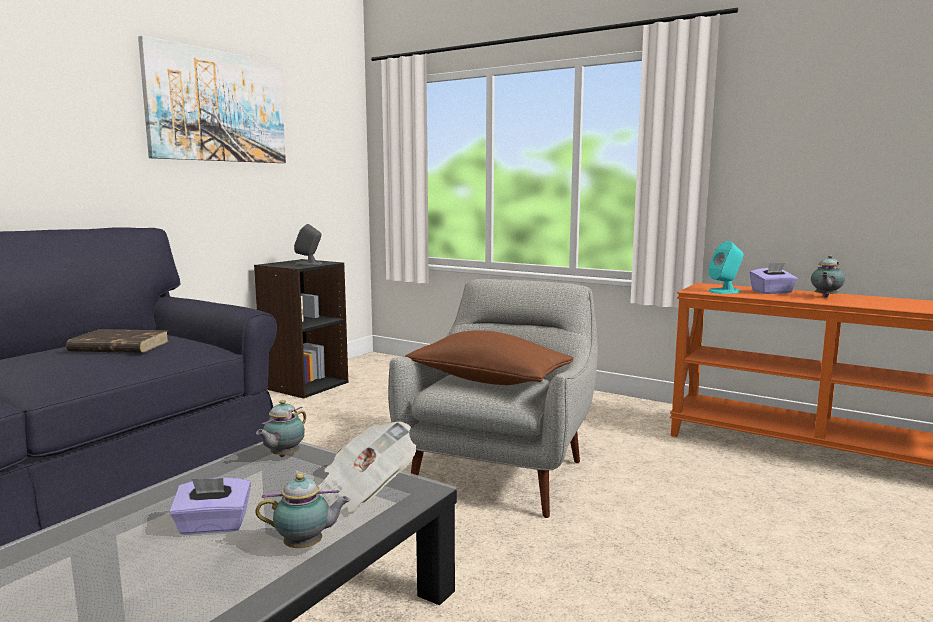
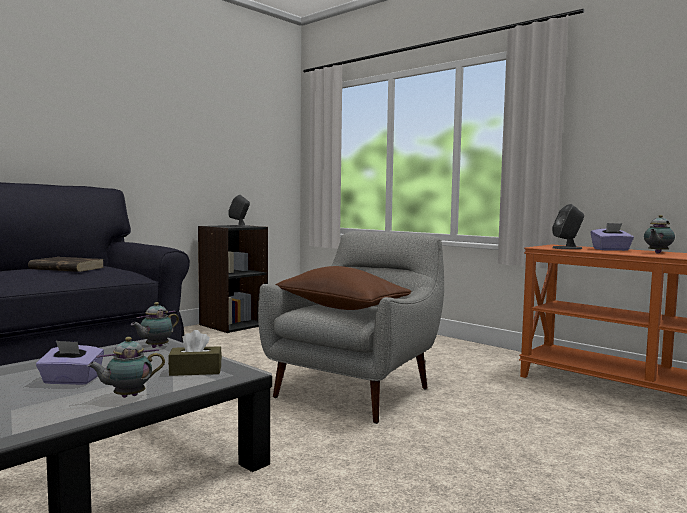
camera: 10 degrees right, 5 degrees down
picture [138,35,286,163] -> none
teapot [256,473,350,548] -> teapot turned 150 degrees clockwise [87,337,165,398]
newspaper [318,422,416,512] -> brown tissue box [168,330,222,376]
turquoise speaker [708,241,743,294] -> grey speaker [552,204,584,249]

